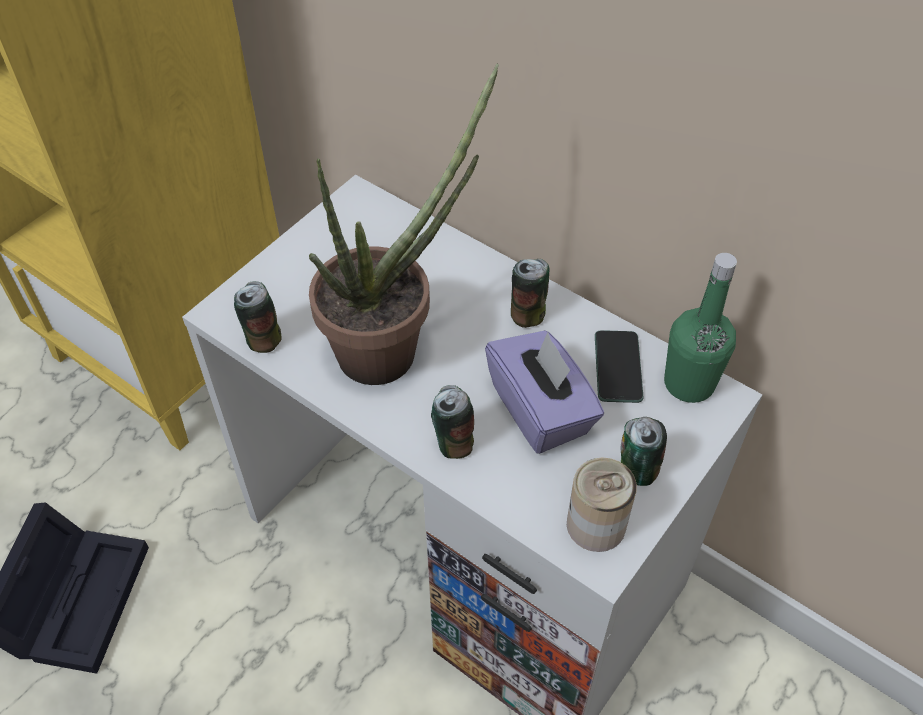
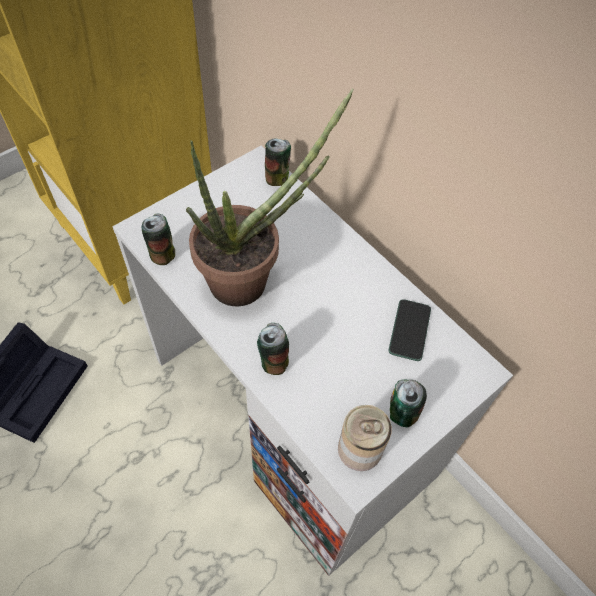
camera: 10 degrees right, 5 degrees up
purple tissue box [485,331,604,454] -> none
can [511,259,549,328] -> can moved to [265,138,291,186]
green bottle [664,253,737,403] -> none

